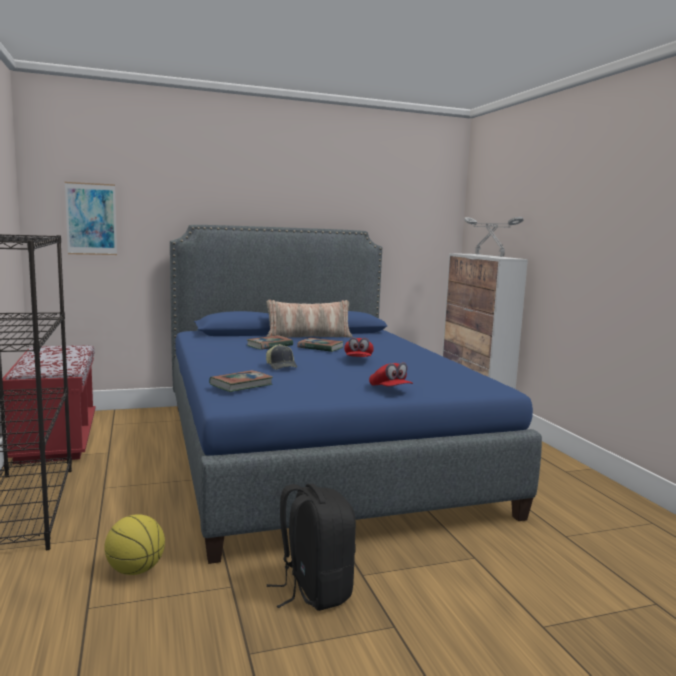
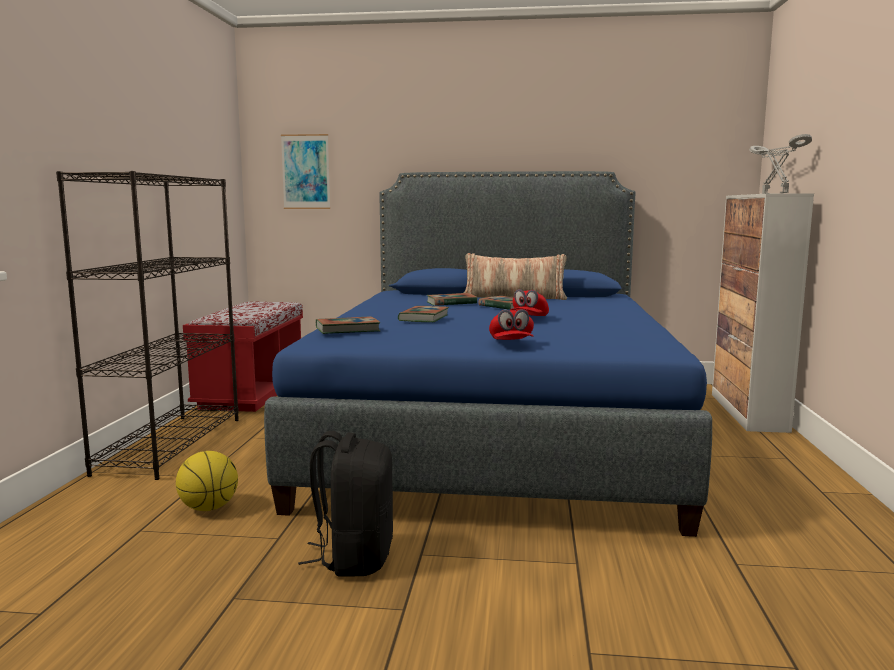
camera: 25 degrees right, 0 degrees up
cap [266,344,297,370] -> book [398,306,449,322]

